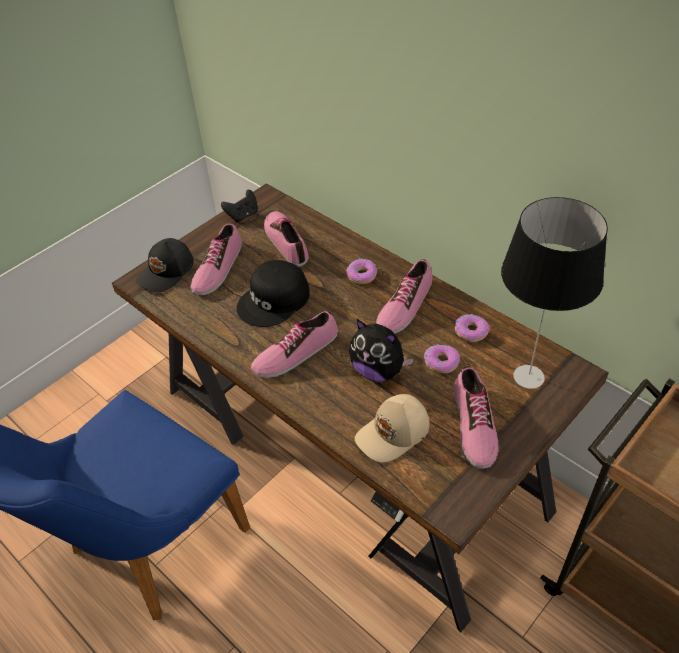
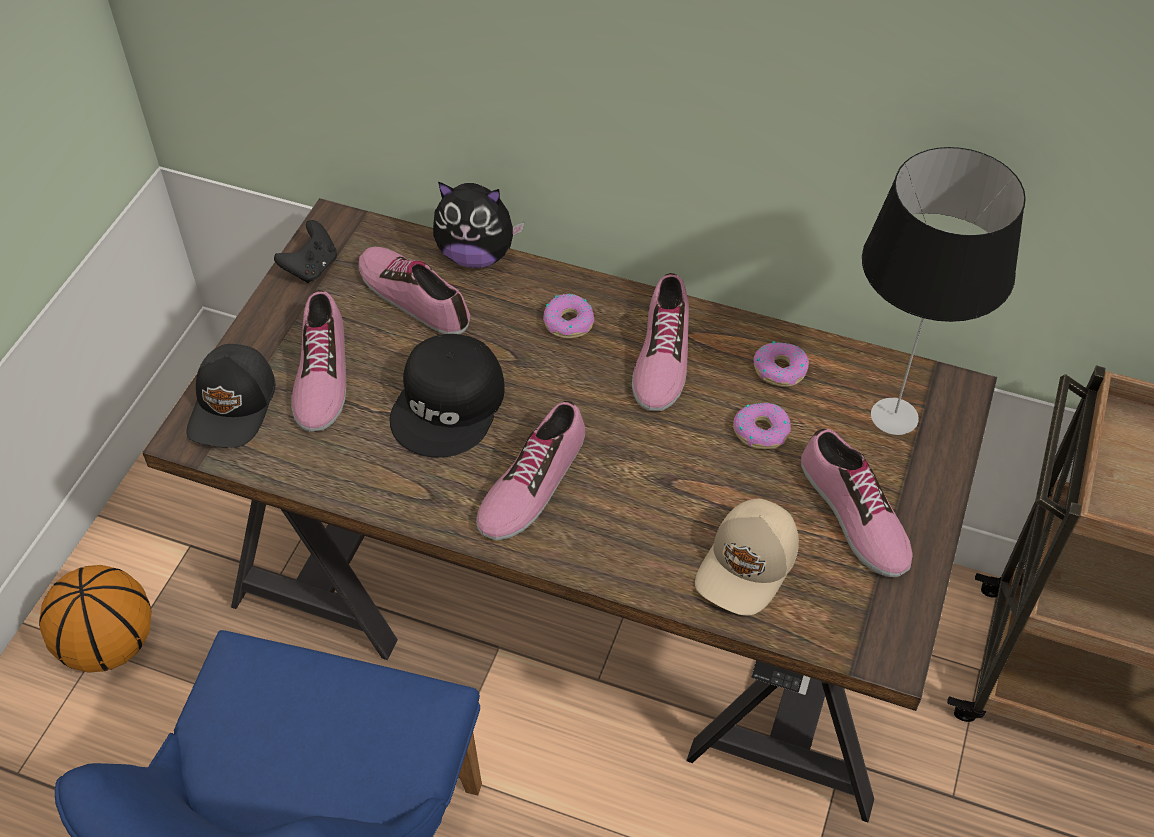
camera: 25 degrees left, 5 degrees up
plush toy [349,319,414,382] -> plush toy moved to [433,182,524,268]
none -> basketball [39,565,152,672]

